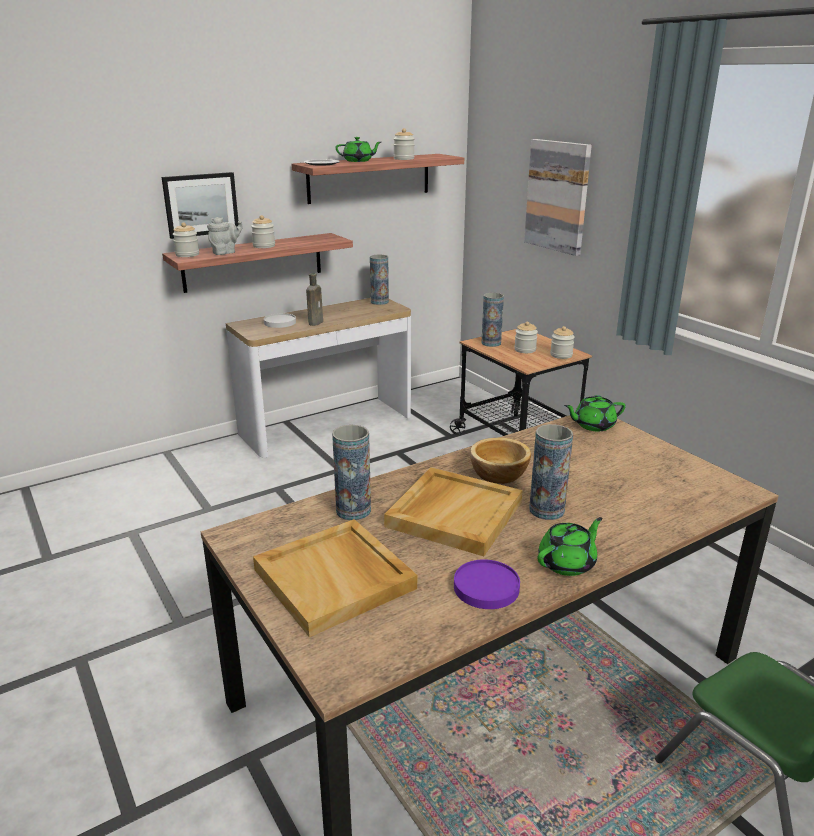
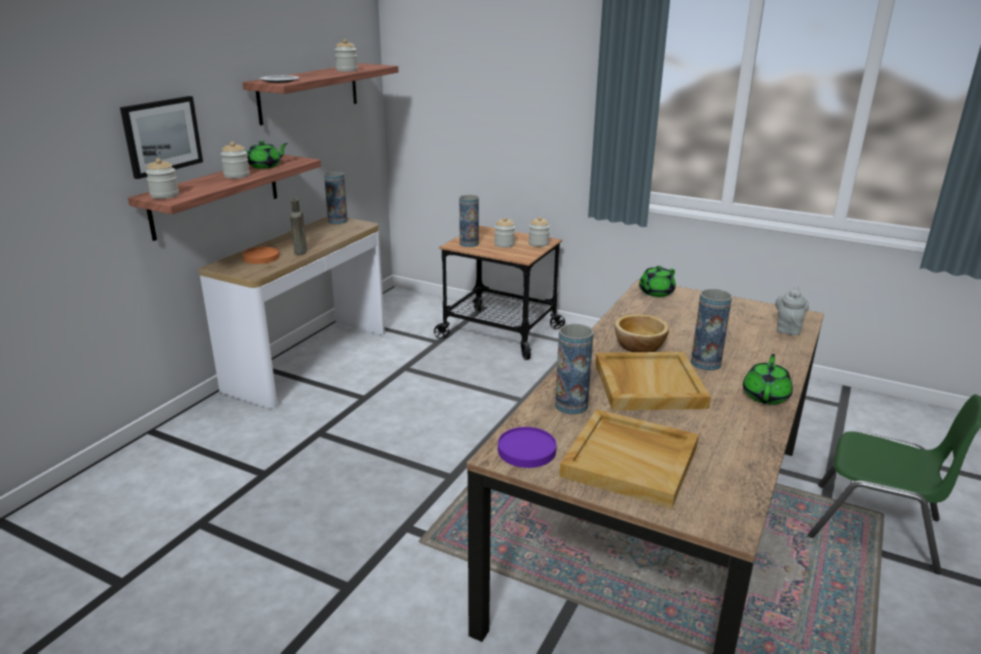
camera: 30 degrees left, 0 degrees up
grey teapot [207,217,243,255] -> grey teapot moved to [775,286,809,335]
white plate [264,313,296,328] -> orange plate [243,247,280,264]
green teapot [336,137,381,162] -> green teapot moved to [246,141,288,169]
purple plate [454,559,520,609] -> purple plate moved to [498,427,556,468]
picture [524,139,592,256] -> none

